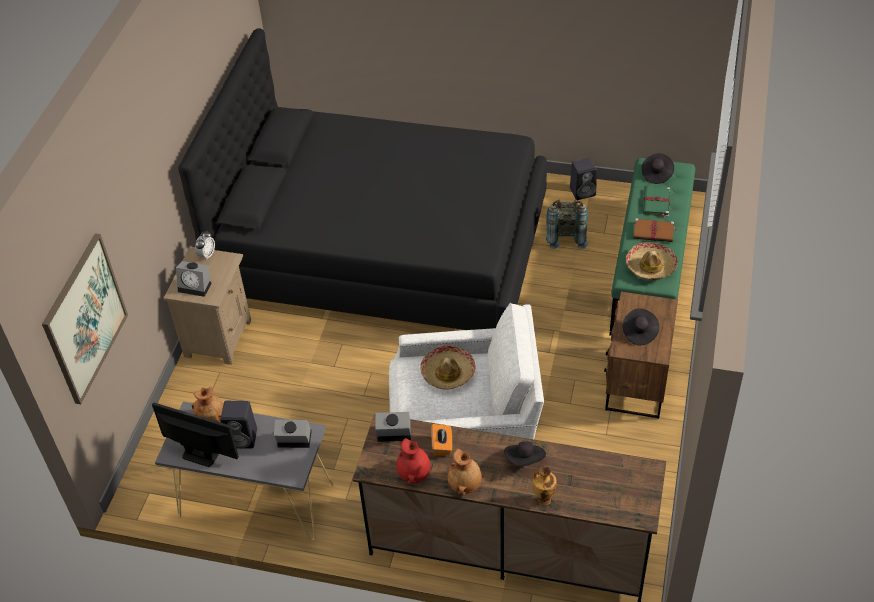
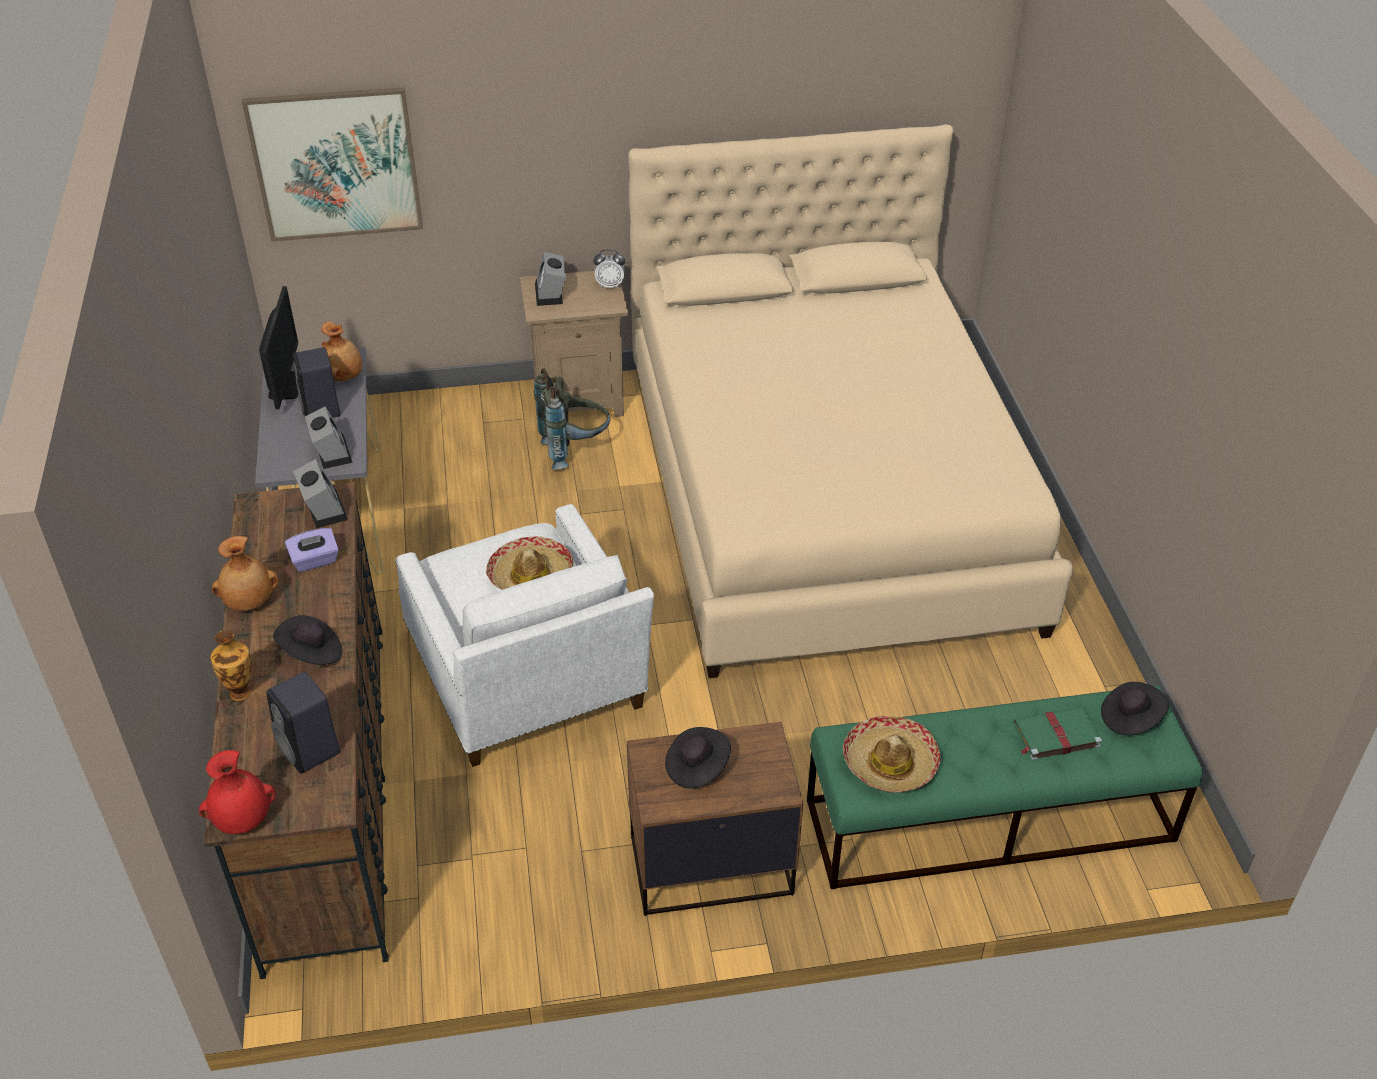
camera: 65 degrees right, 5 degrees down
black bed [178,28,547,330] -> beige bed [628,124,1073,678]
red vase [397,438,431,484] -> red vase moved to [199,750,276,834]
orange tissue box [431,424,452,456] -> purple tissue box [285,528,339,572]
grey backpack [546,200,588,249] -> grey backpack moved to [534,368,610,469]
black speaker [570,158,597,200] -> black speaker moved to [267,672,340,774]
brown book [633,218,677,242] -> none

